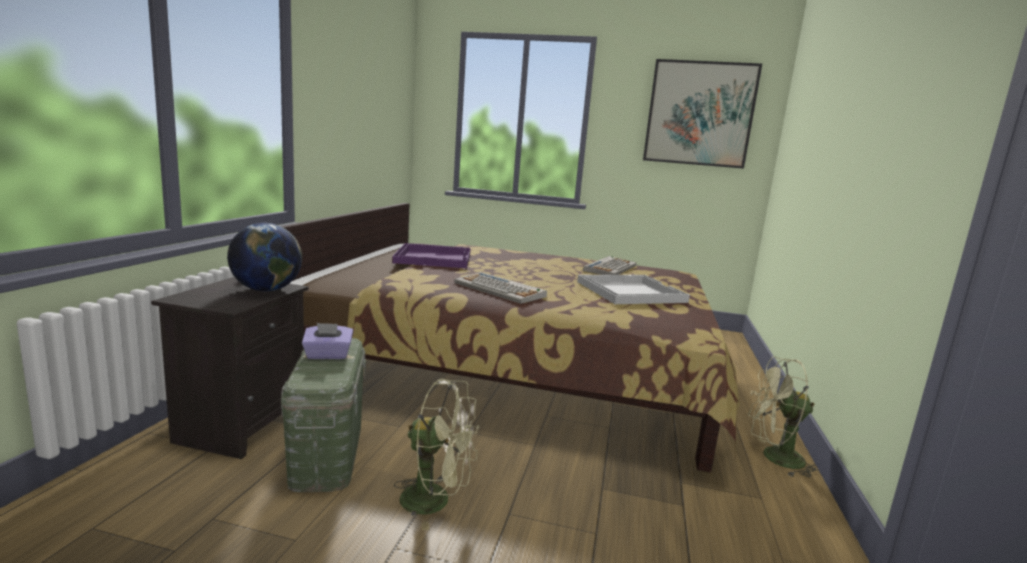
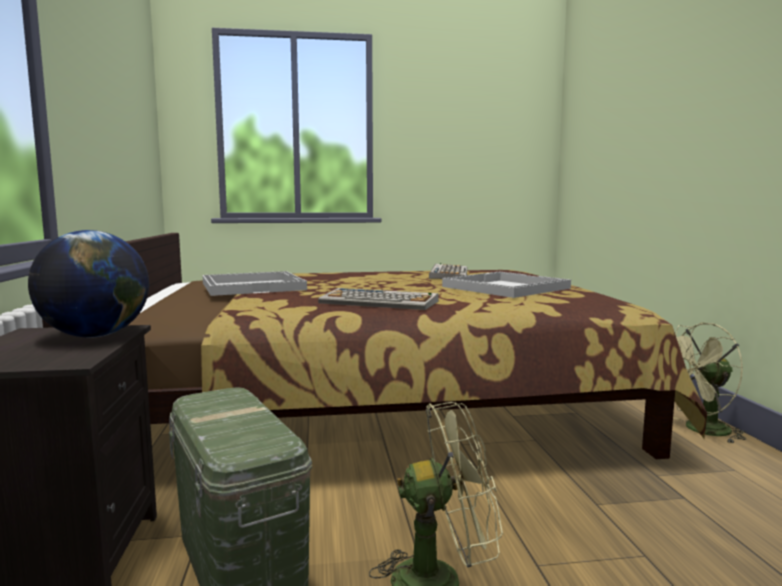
camera: 20 degrees left, 5 degrees down
purple tissue box [302,323,353,359] -> none
purple tray [392,243,471,268] -> white tray [203,271,307,296]
picture [643,59,762,169] -> none

